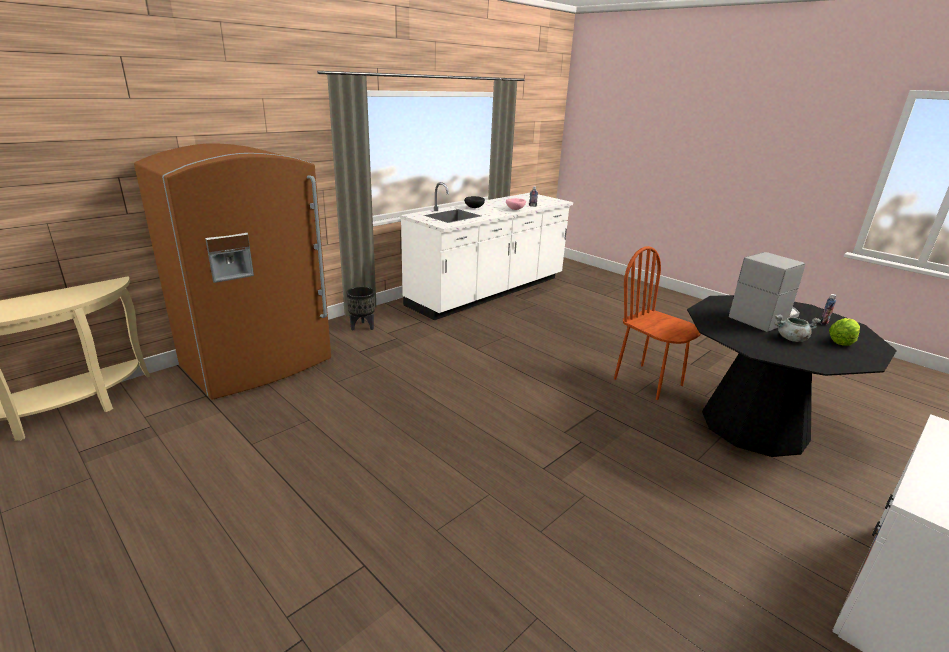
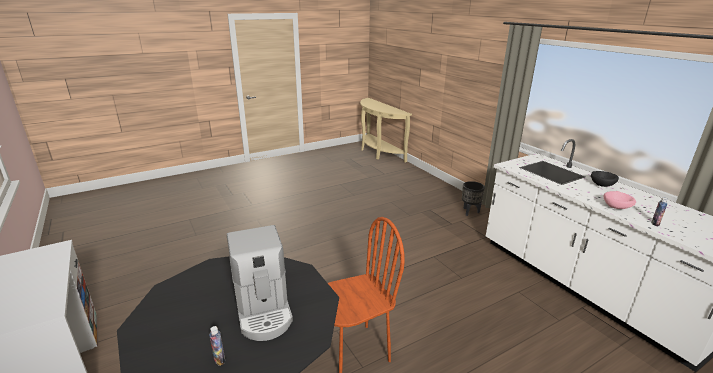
camera: 105 degrees right, 0 degrees up
brown fridge [134,143,331,399] -> none
grey cooking pot [774,315,821,342] -> none
lettuce [829,318,860,346] -> none

